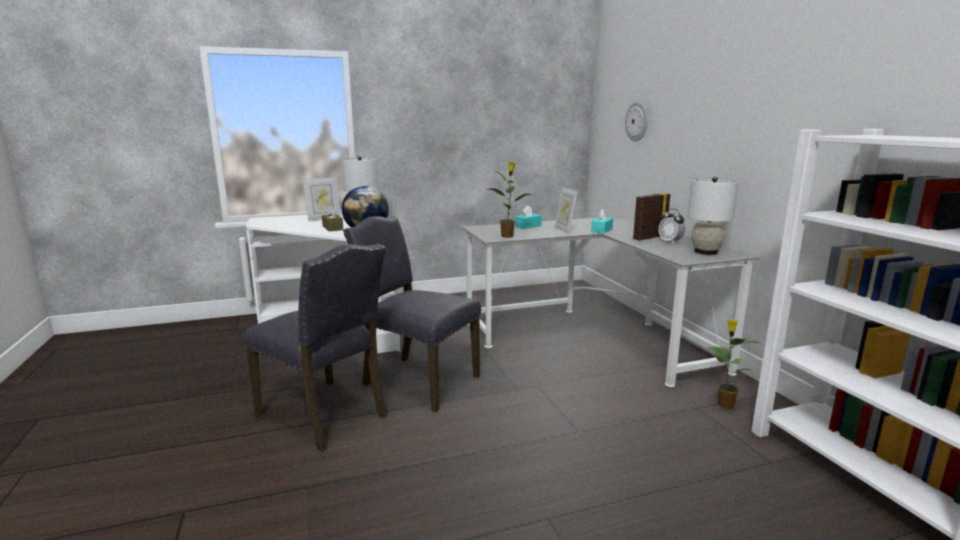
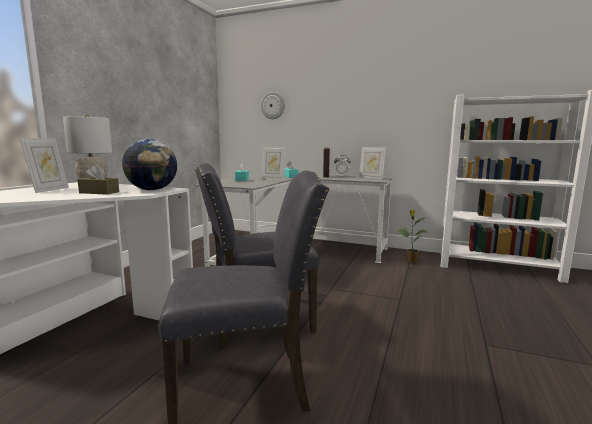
camera: 50 degrees left, 5 degrees down
potted plant [487,162,531,238] -> none
white table lamp [687,177,739,255] -> picture frame [359,147,386,179]

